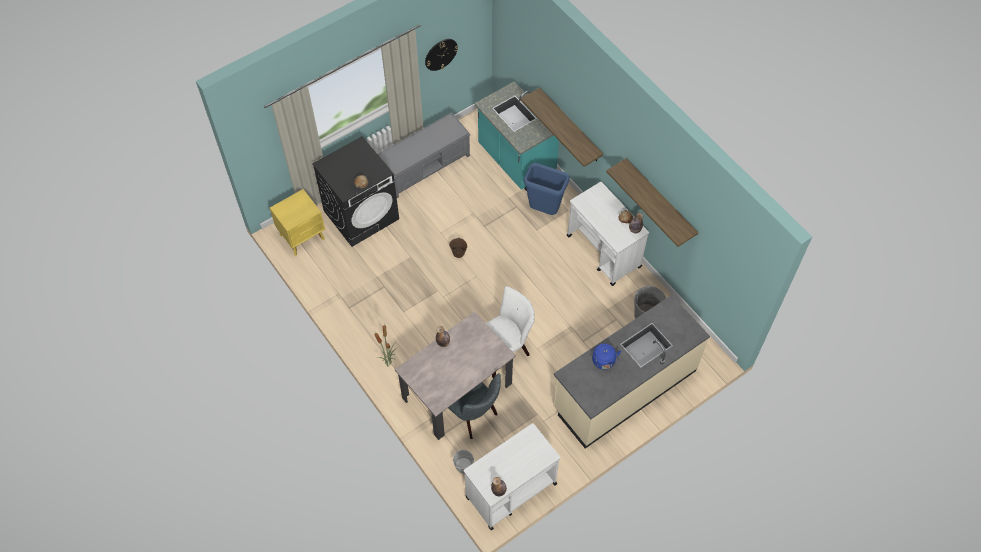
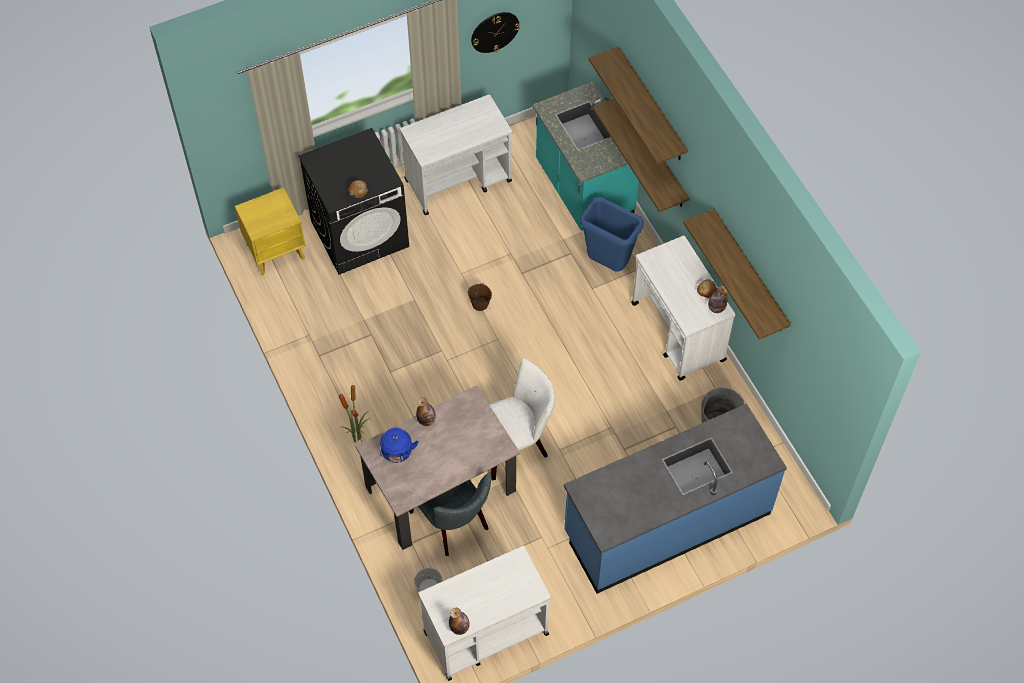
camera: 10 degrees right, 0 degrees up
grey bench [378,112,470,198] -> white cart [400,94,512,215]
beige counter [553,295,710,449] -> blue counter [564,404,787,594]
blue kettle [592,344,621,370] -> blue kettle moved to [380,428,419,463]
none -> shelf [588,46,688,164]

